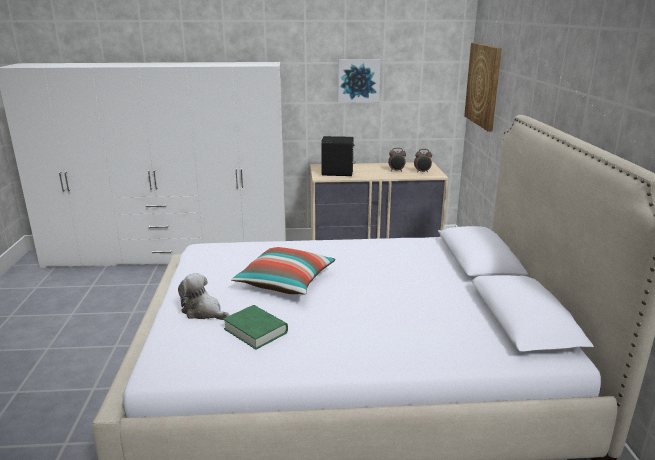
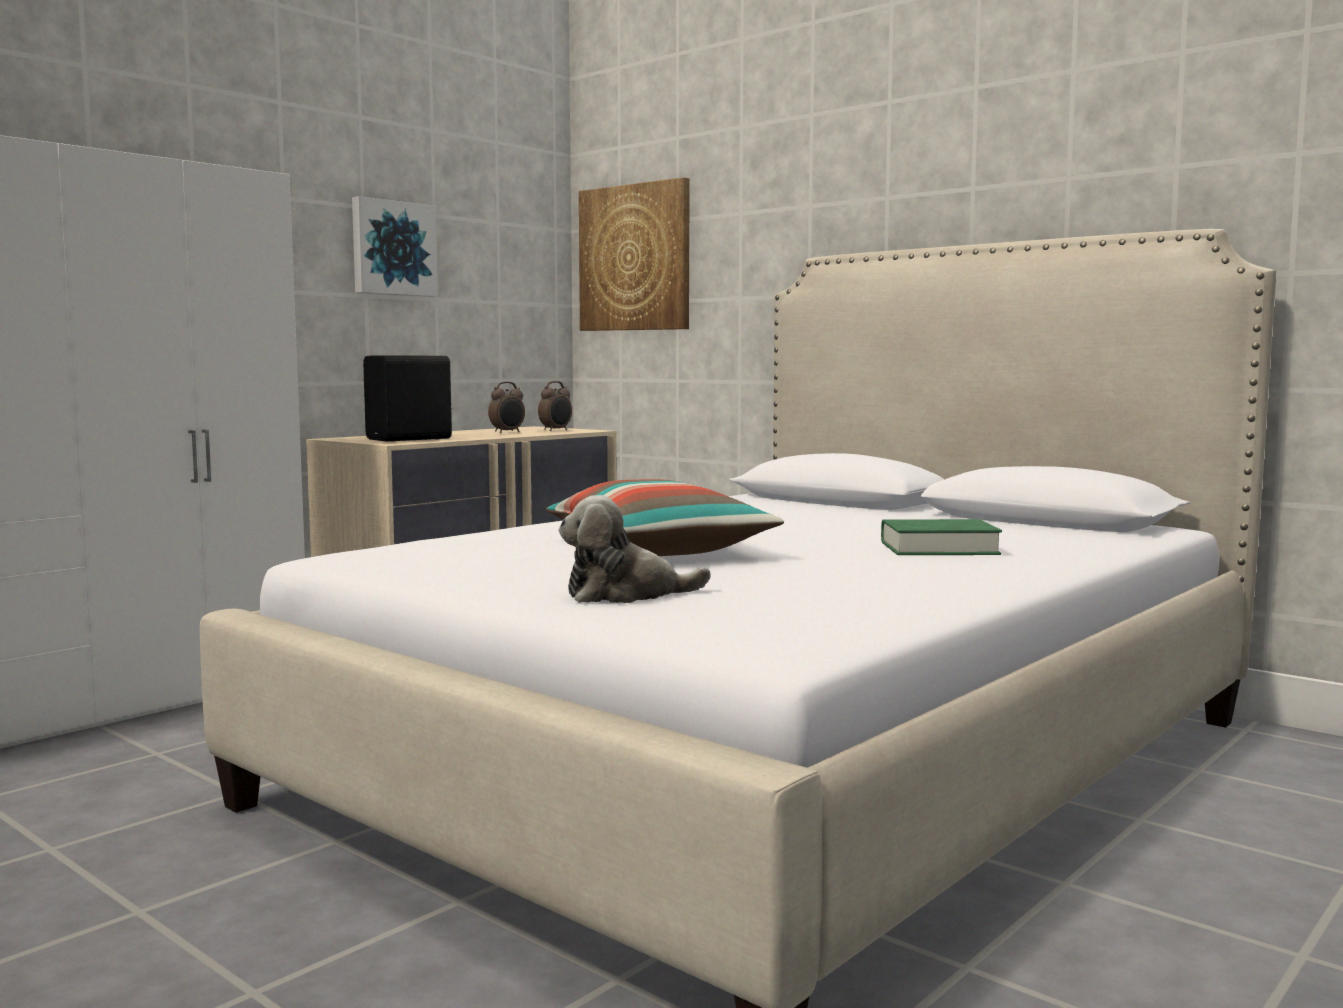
camera: 45 degrees left, 15 degrees down
green book [223,305,288,350] -> green book moved to [881,519,1002,555]

